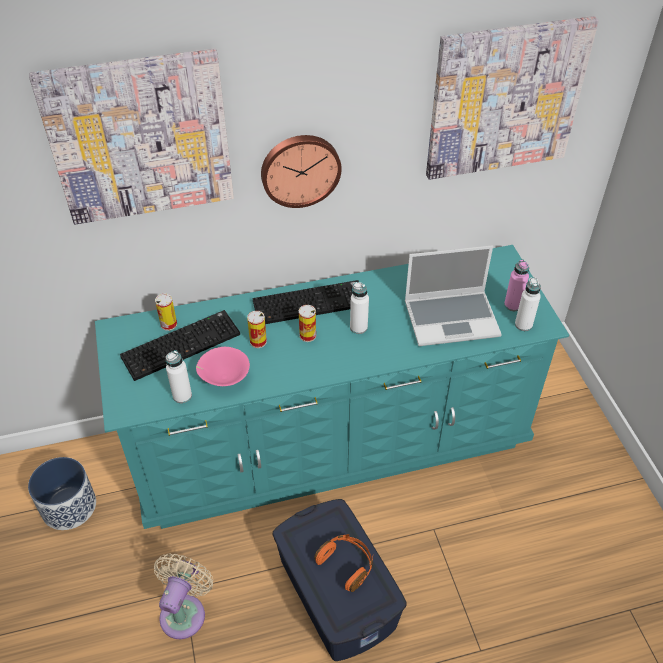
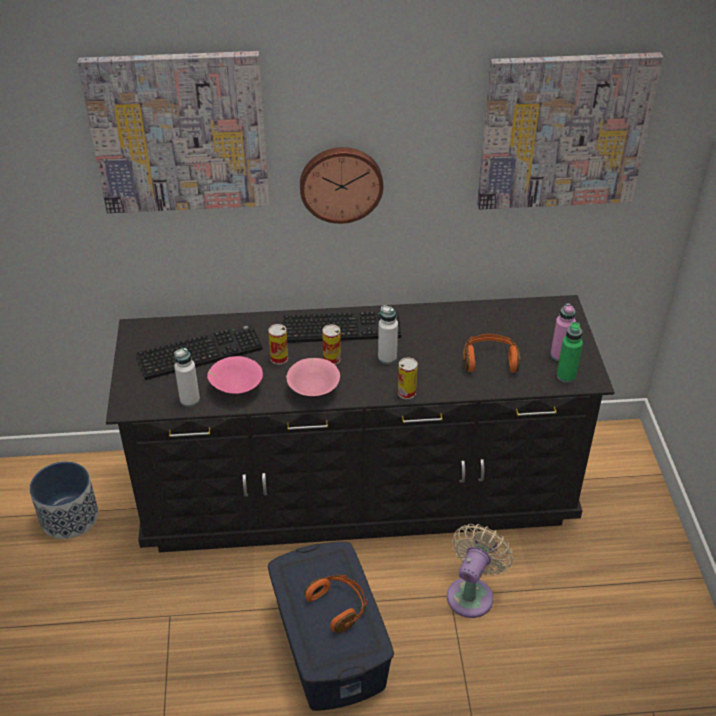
camera: 10 degrees right, 5 degrees down
turquoise dresser [95,245,569,529] -> black dresser [106,295,615,552]
beige fan [154,554,213,639] -> beige fan moved to [447,524,513,618]
can [155,294,177,331] -> can moved to [398,357,418,399]
laptop [405,245,502,346] -> orange headphones [463,334,521,373]
white bottle [515,277,541,331] -> green bottle [557,322,583,383]
none -> pink bowl [286,358,340,396]

